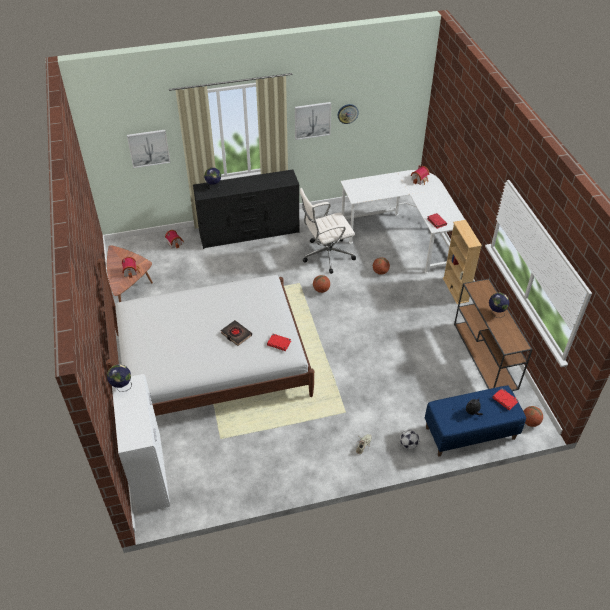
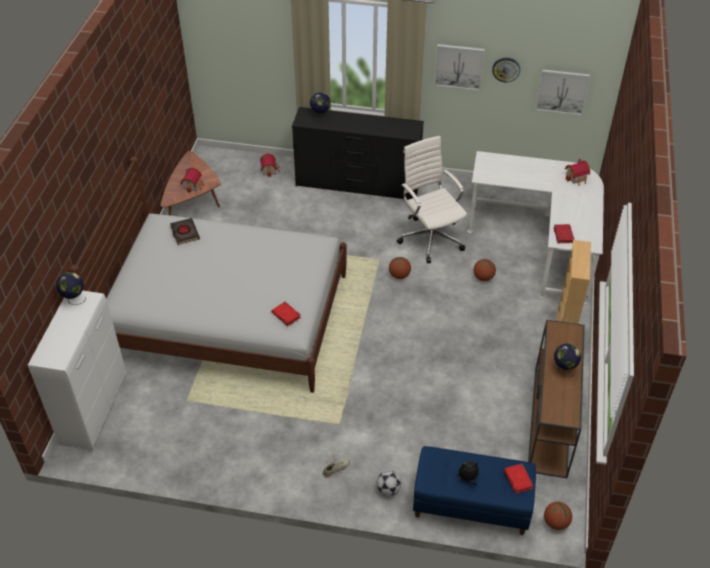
camera: 25 degrees right, 0 degrees up
picture [127,130,171,168] -> picture moved to [536,69,590,115]
black book [221,320,252,346] -> black book moved to [170,218,200,245]
white office chair [300,188,356,274] -> white office chair turned 60 degrees clockwise [397,136,467,263]

